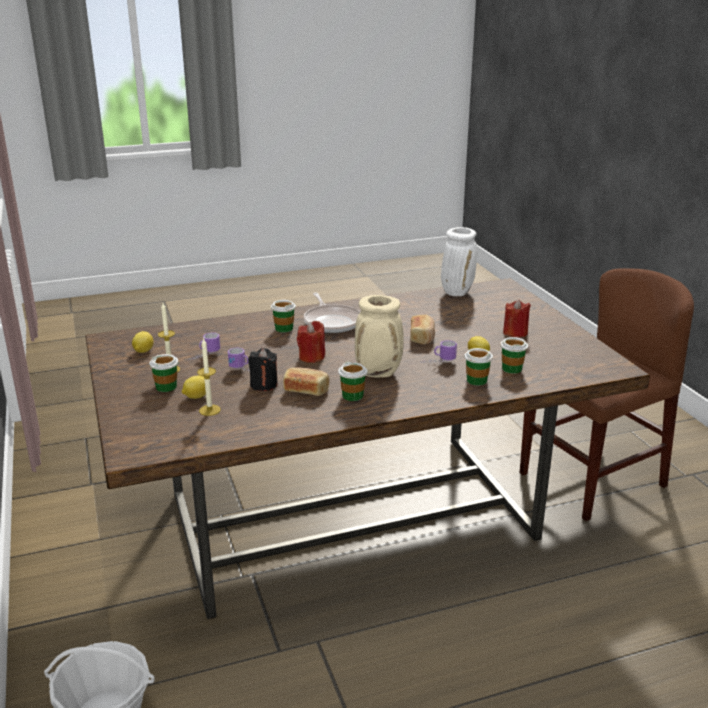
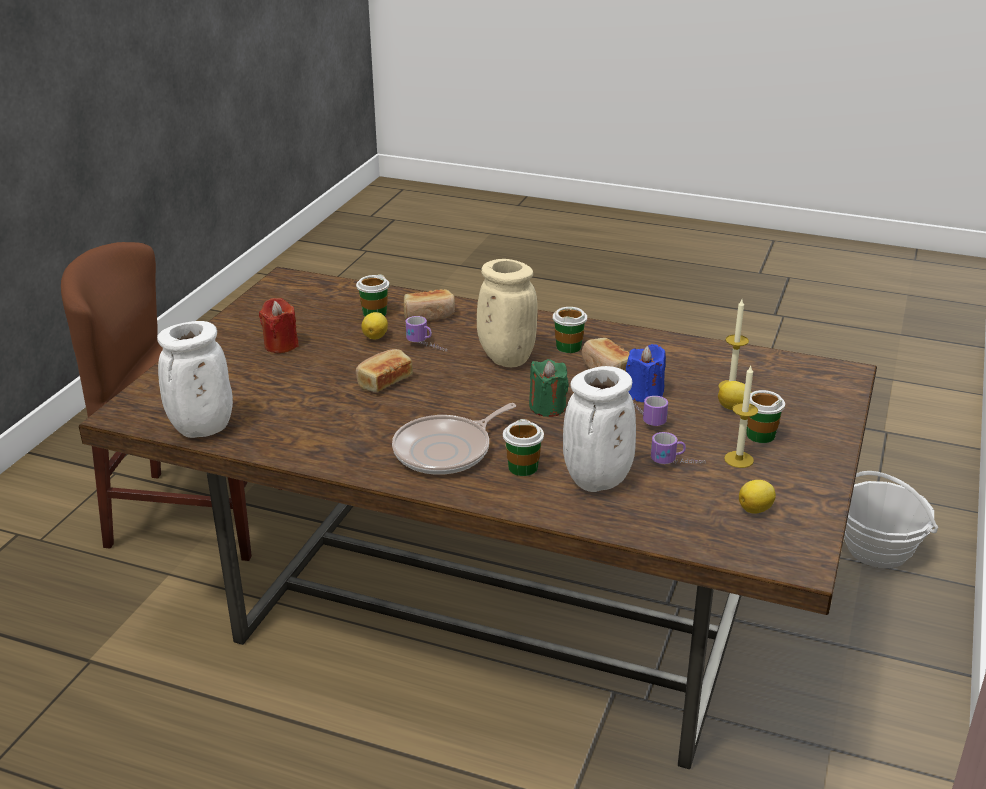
camera: 140 degrees left, 5 degrees up
black candle [248,348,278,391] -> blue candle [626,344,666,402]
red candle [297,321,325,363] -> green candle [529,359,569,417]
frying pan [304,293,360,333] -> frying pan turned 150 degrees counterclockwise [392,403,516,475]
cup [464,348,493,385] -> bread [404,289,455,322]
none -> white vase [563,366,636,492]

